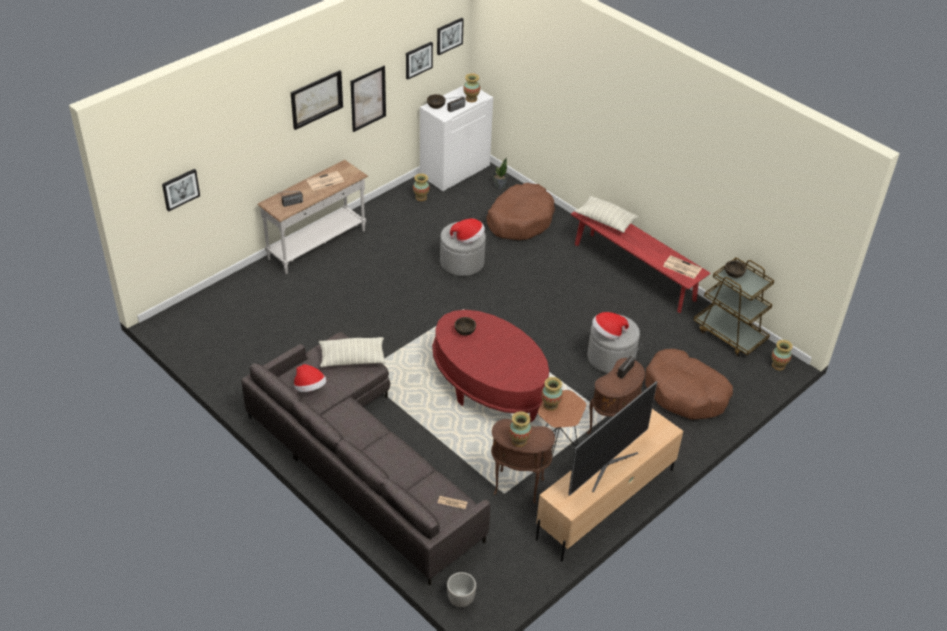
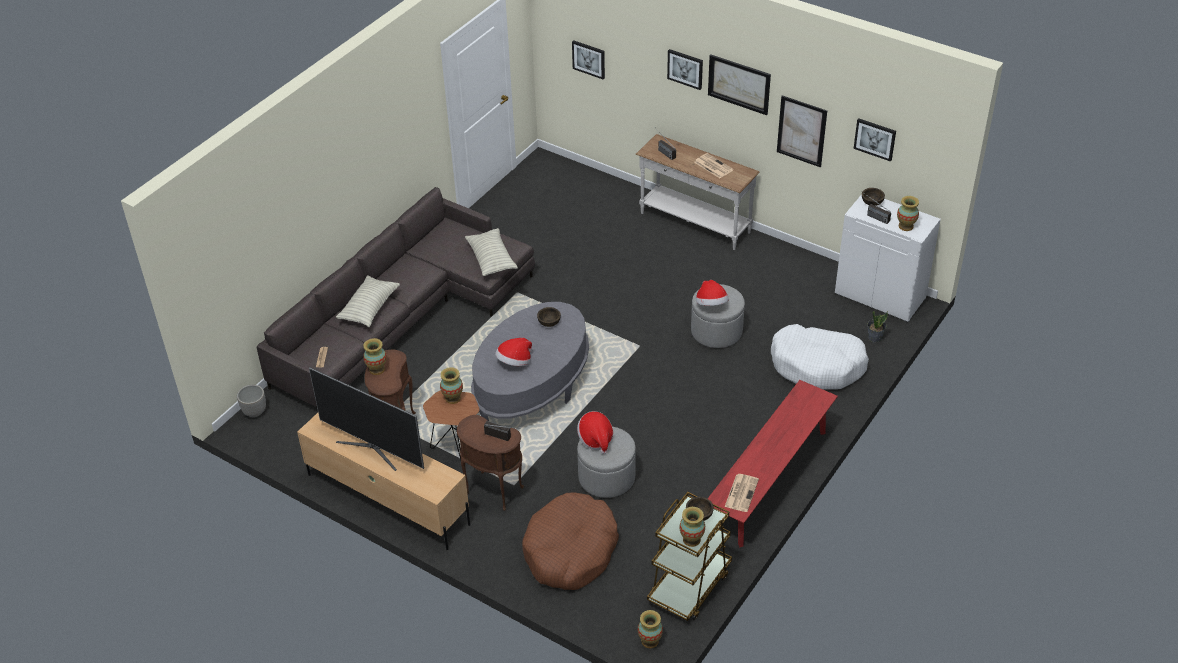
camera: 80 degrees right, 0 degrees up
hat [294,364,327,392] -> hat moved to [495,338,532,366]
vase [413,174,430,201] -> vase moved to [679,507,705,547]
red coffee table [432,310,549,422] -> grey coffee table [471,302,589,421]
picture [437,18,464,55] -> picture moved to [667,49,703,90]
brown dog bed [487,183,555,240] -> white dog bed [771,324,869,389]
pillow [575,196,639,233] -> pillow moved to [336,275,400,327]

